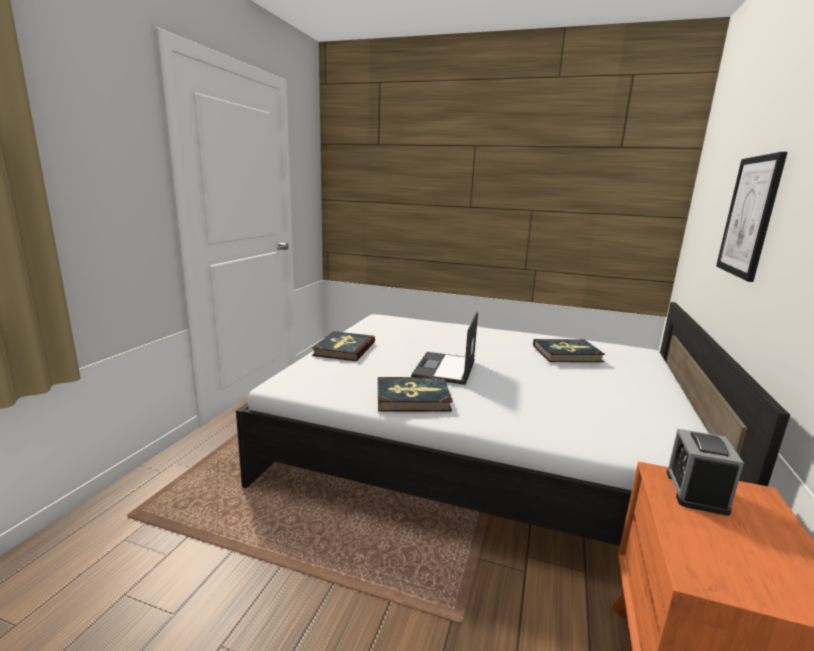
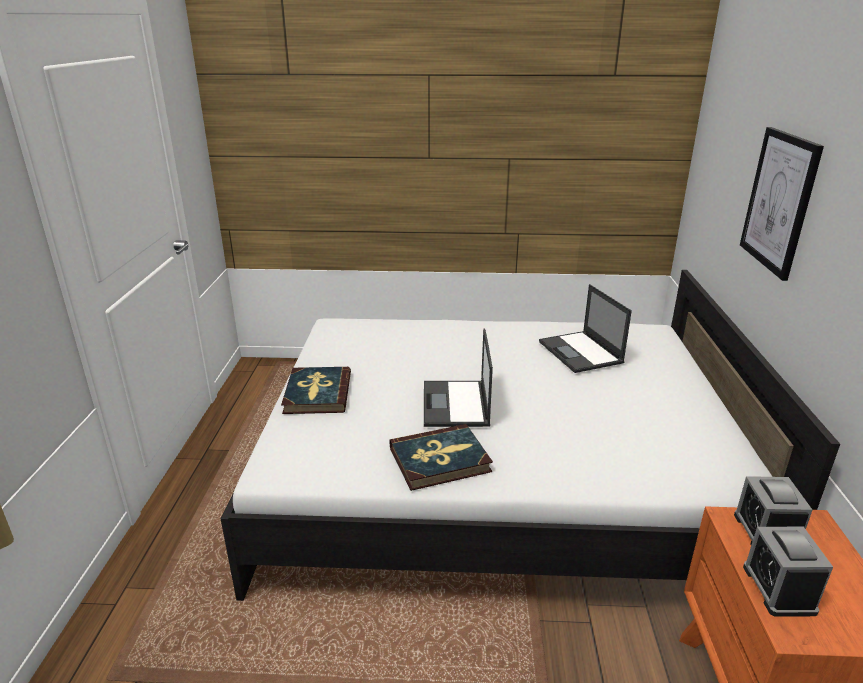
camera: 15 degrees left, 10 degrees up
book [533,339,605,362] -> laptop [539,284,632,373]
none -> alarm clock [743,527,833,617]

